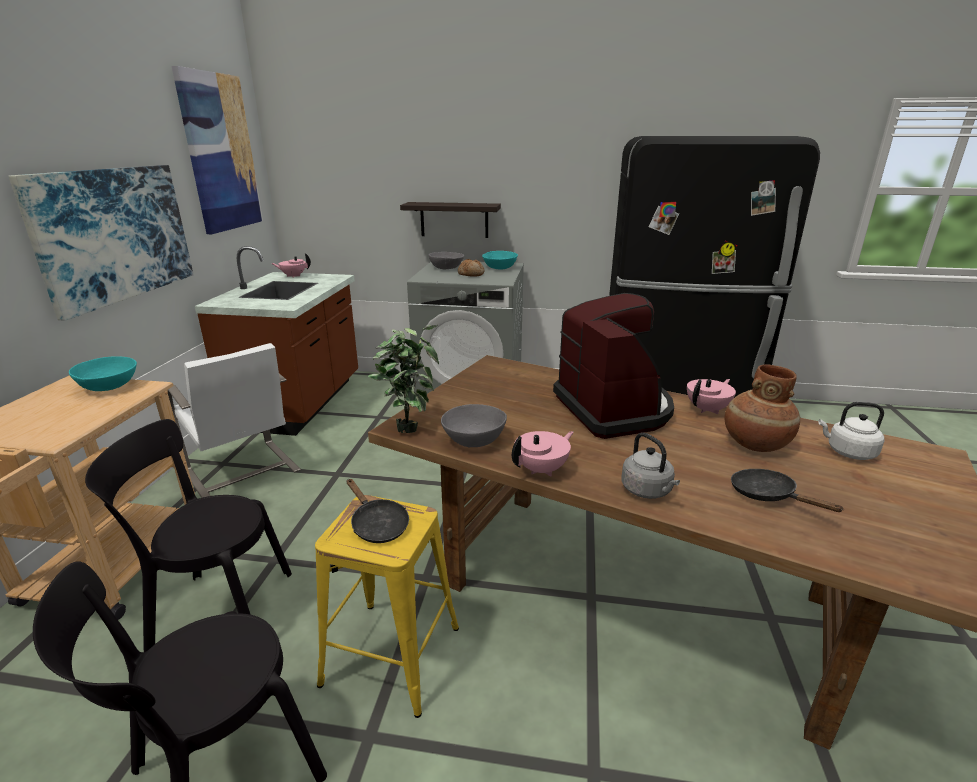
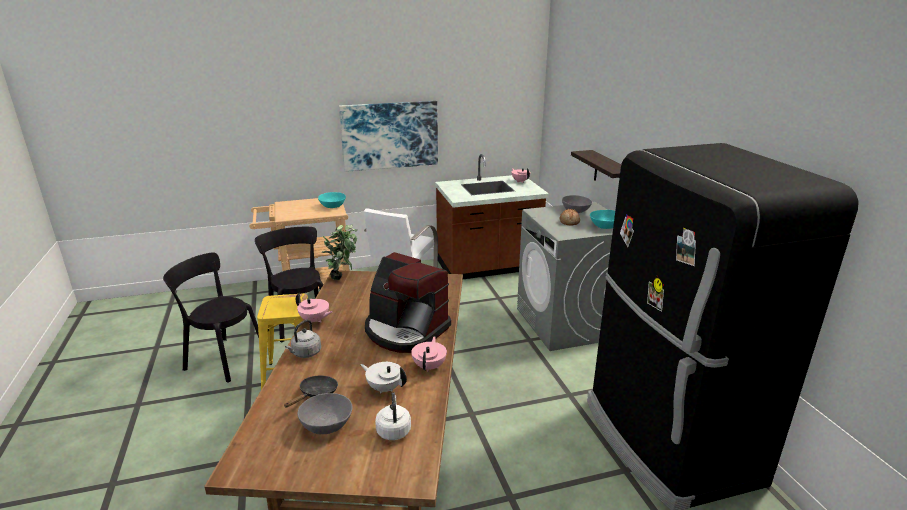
camera: 65 degrees right, 0 degrees up
picture [171,66,263,234] -> none
black frying pan [347,479,409,543] -> none
grey bowl [441,404,507,447] -> grey bowl moved to [298,393,353,434]
coffee machine [553,293,674,439] -> coffee machine turned 75 degrees clockwise [365,252,451,353]
pink teapot [687,379,736,414] -> pink teapot turned 105 degrees counterclockwise [411,336,447,372]
brown vase [725,364,800,452] -> white teapot [360,362,407,394]

